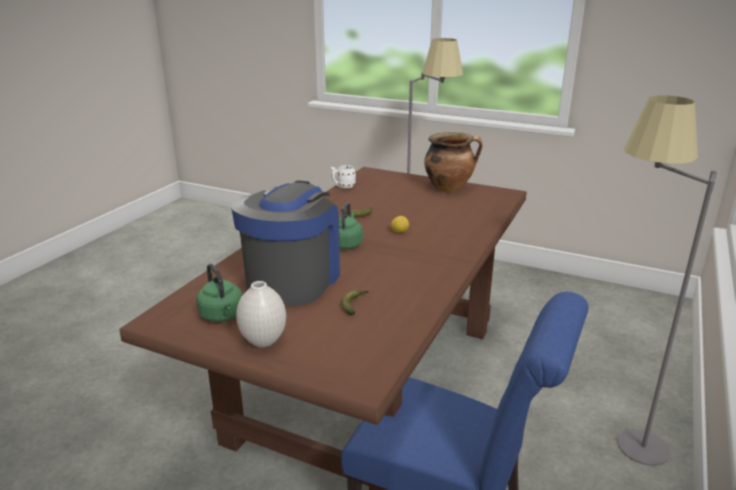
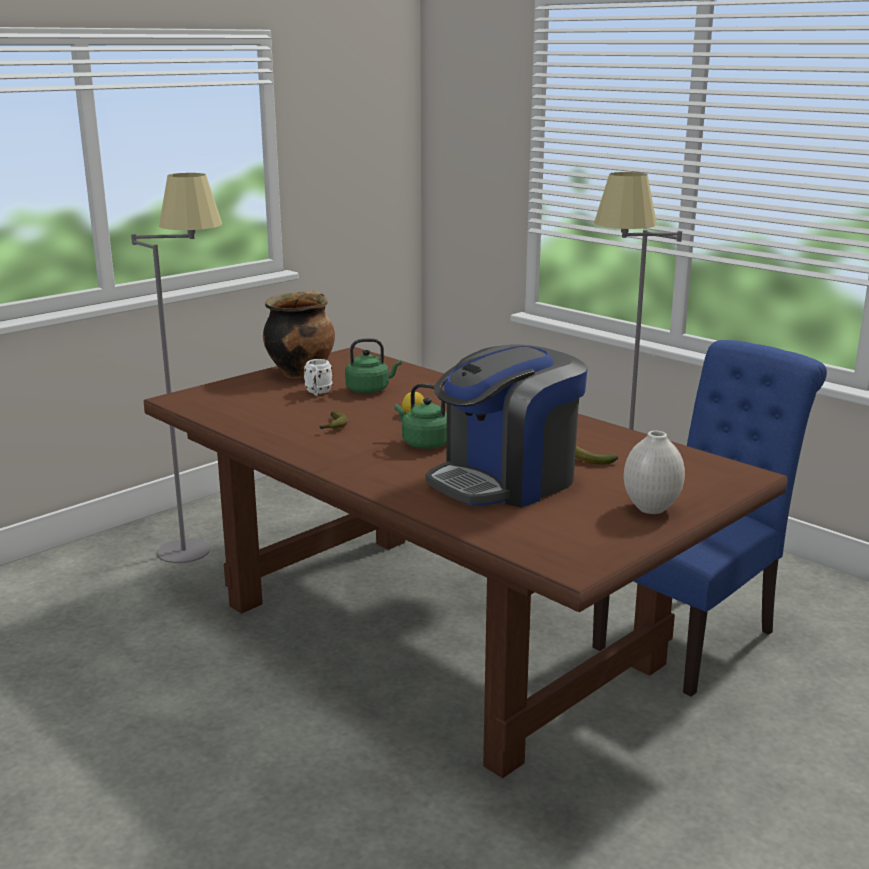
camera: 70 degrees left, 5 degrees down
green kettle [196,264,242,322] -> green kettle moved to [345,338,402,393]
coffee machine [231,180,340,306] -> coffee machine turned 75 degrees counterclockwise [426,344,588,507]
white mug [331,165,356,189] -> white mug moved to [304,359,333,396]

